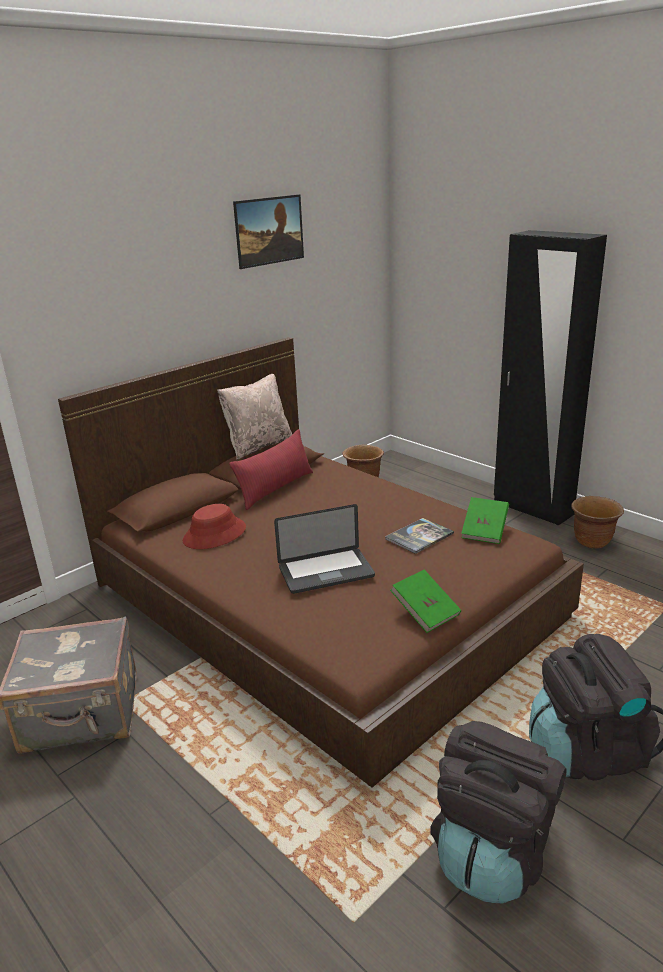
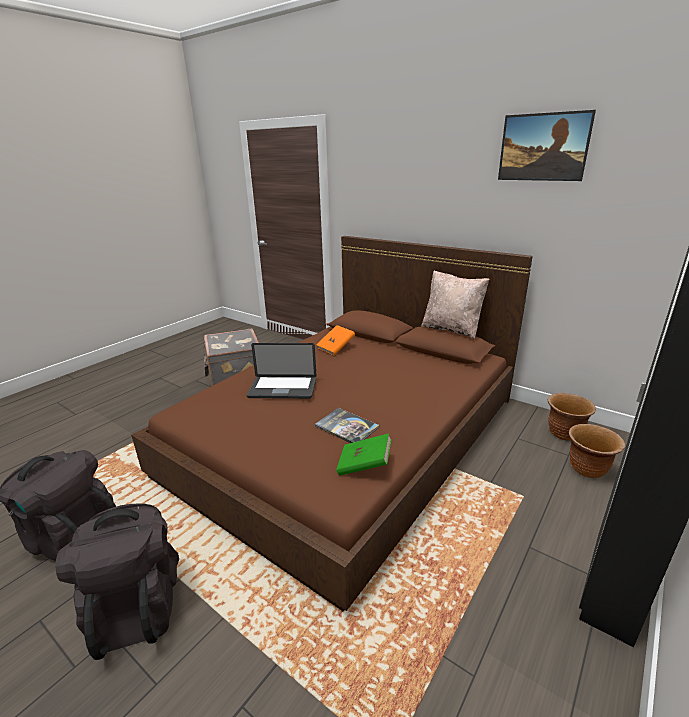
camera: 80 degrees right, 0 degrees up
red hat [183,504,246,549] -> orange book [316,325,355,356]
red pillow [229,429,313,510] -> none
laptop [274,504,375,594] -> laptop turned 60 degrees counterclockwise [247,343,317,399]
green book [390,570,461,633] -> none
brown planter [571,496,624,548] -> brown planter moved to [569,424,625,478]

